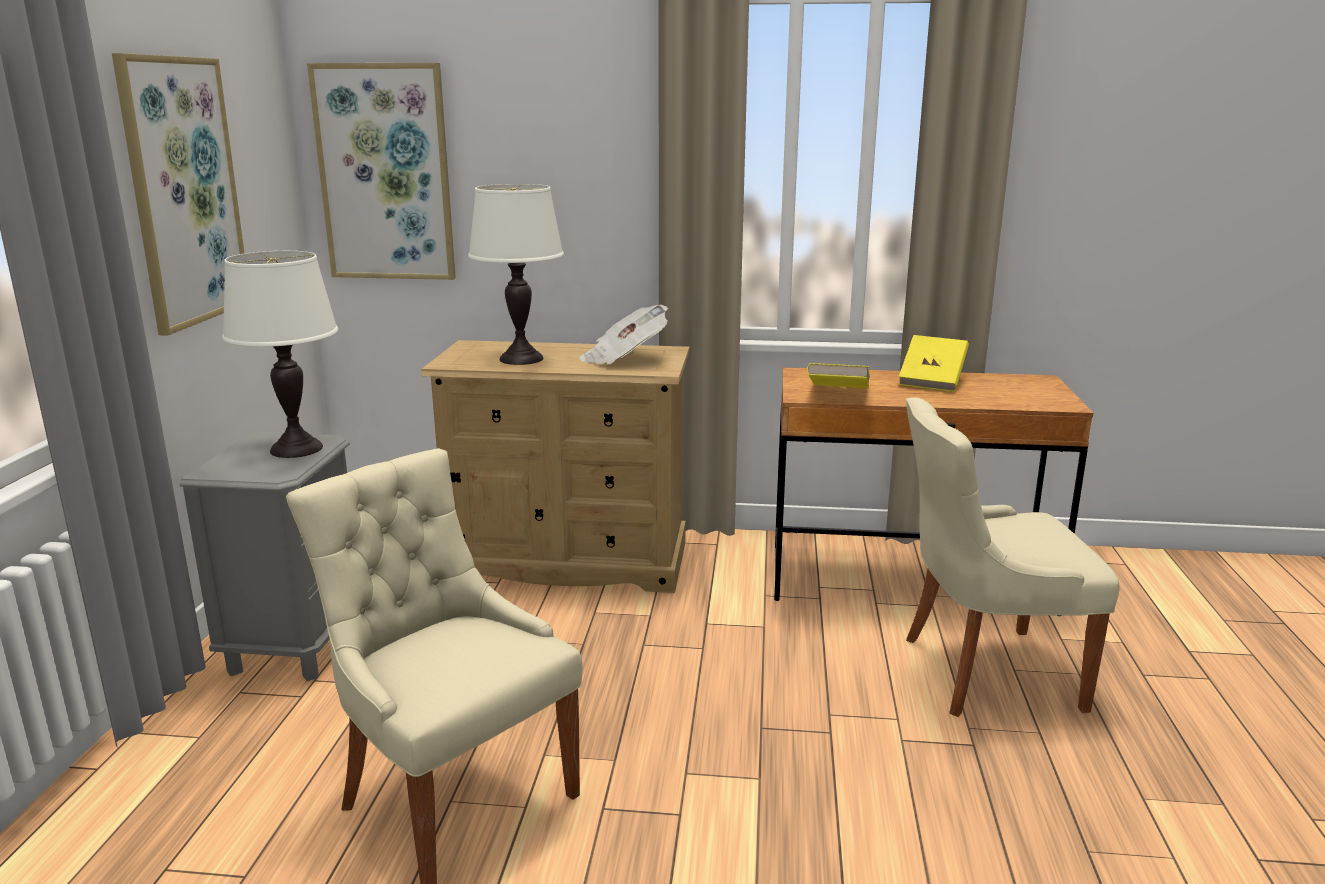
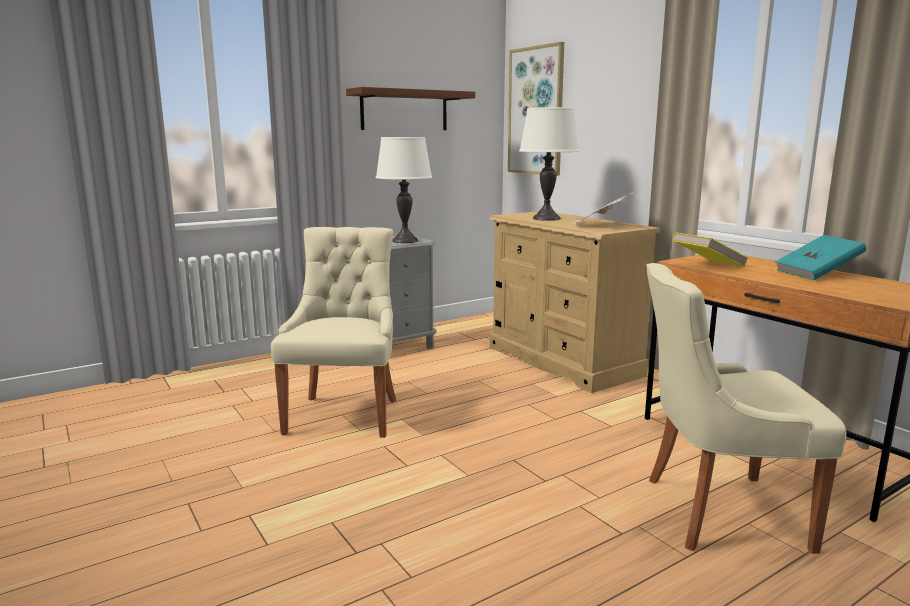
camera: 50 degrees right, 5 degrees down
picture [112,53,245,336] -> brown shelf [346,87,475,130]
yellow book [899,335,969,392] -> turquoise book [775,235,866,280]
beige chair [906,397,1120,717] -> beige chair turned 45 degrees counterclockwise [646,263,847,554]

